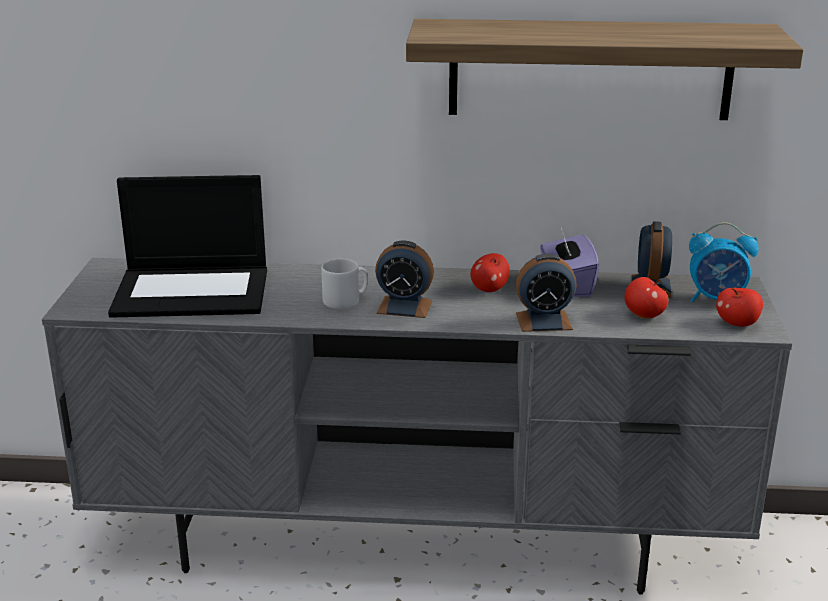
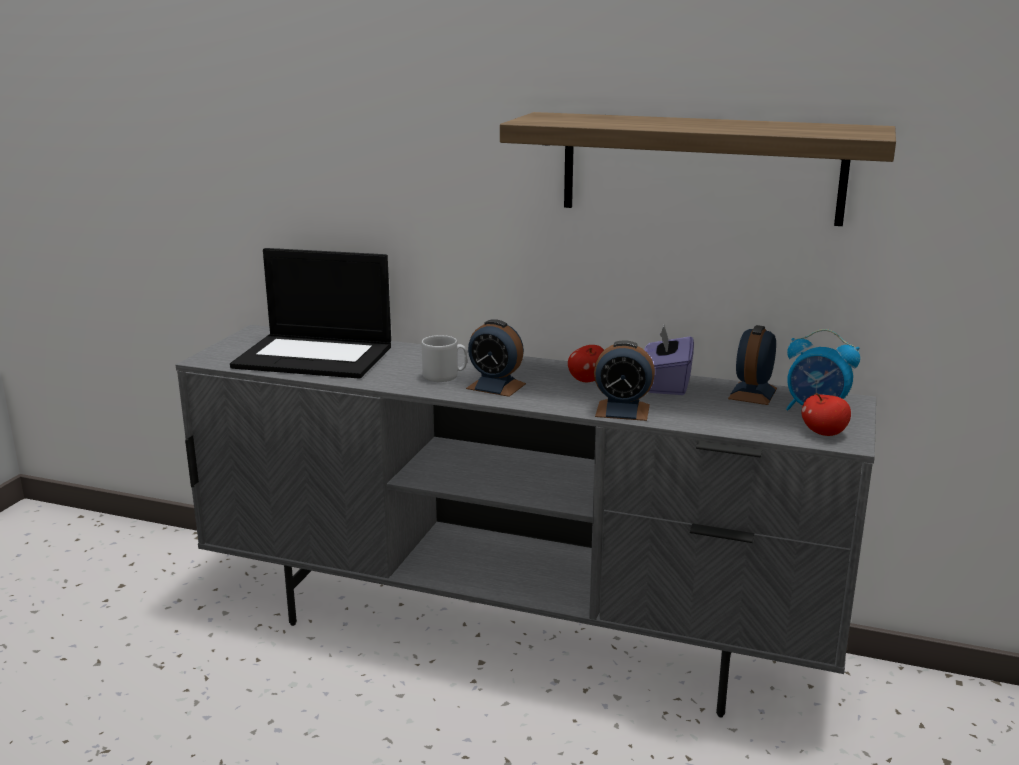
camera: 15 degrees right, 5 degrees down
apple [624,277,669,319] -> none

